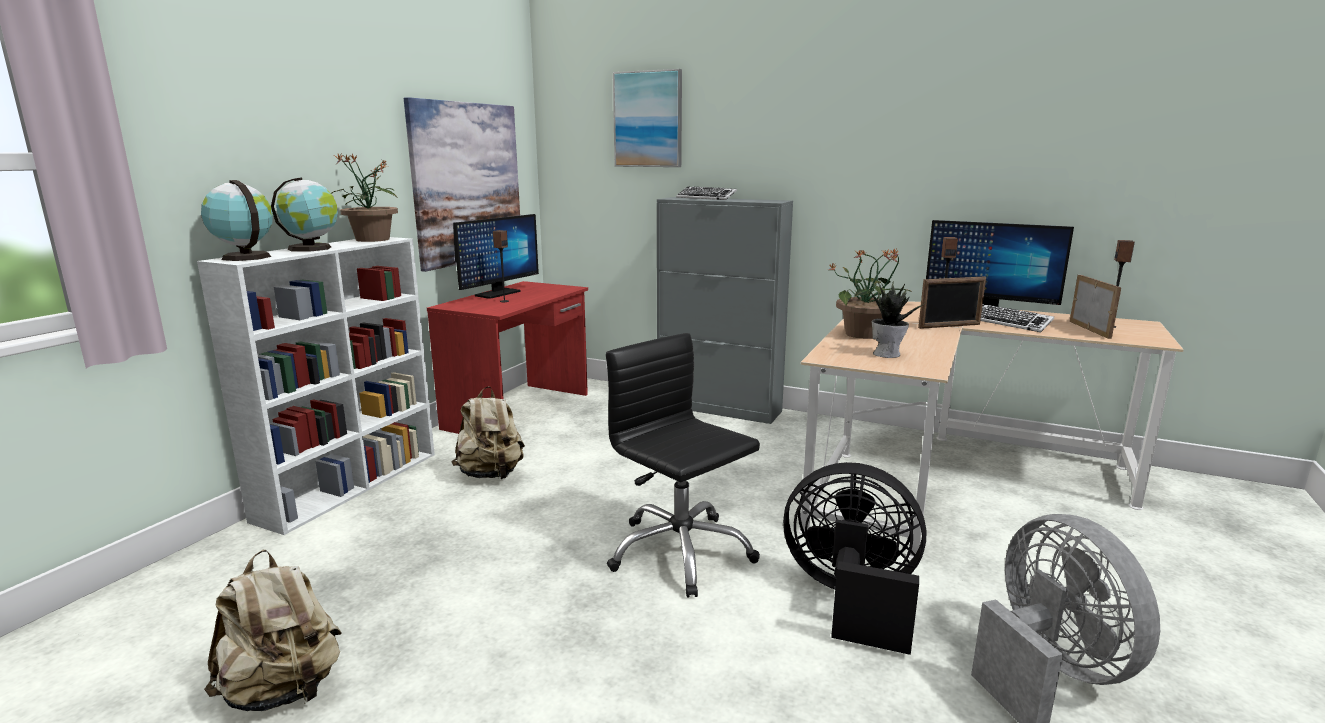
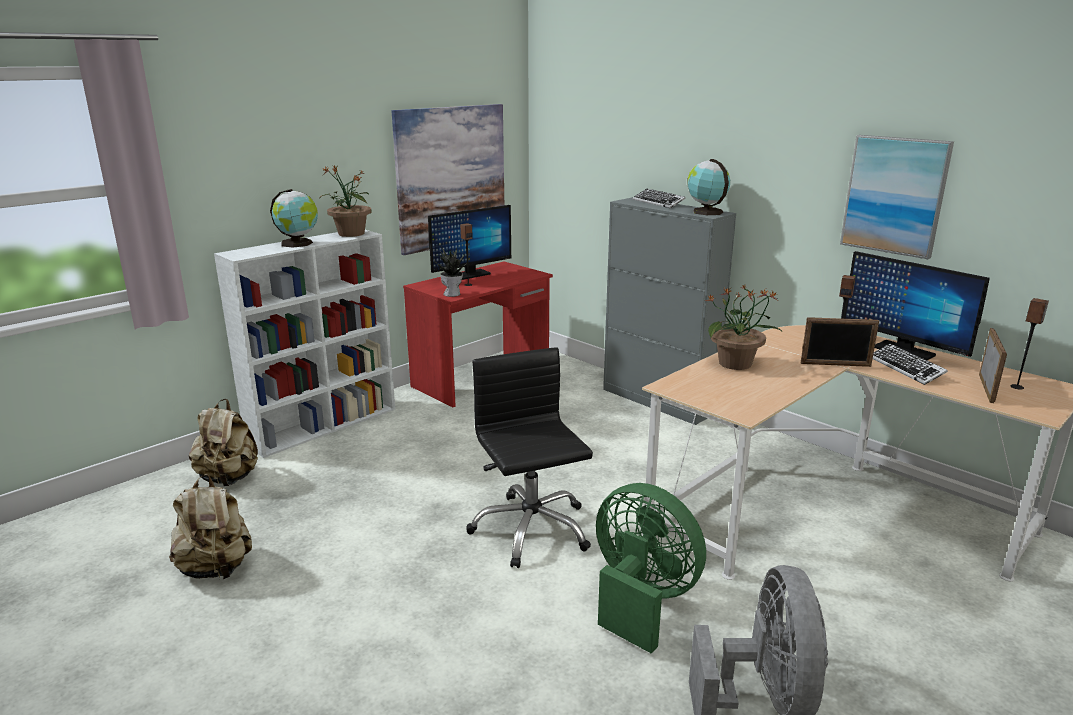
camera: 20 degrees right, 5 degrees up
globe [201,180,273,261] -> globe moved to [687,159,730,215]
beige backpack [451,386,525,479] -> beige backpack moved to [189,399,258,486]
picture [613,69,682,167] -> picture moved to [840,135,954,259]
black fan [783,462,926,655] -> green fan [596,483,706,654]
potted plant [870,281,927,358] -> potted plant moved to [433,248,466,297]

